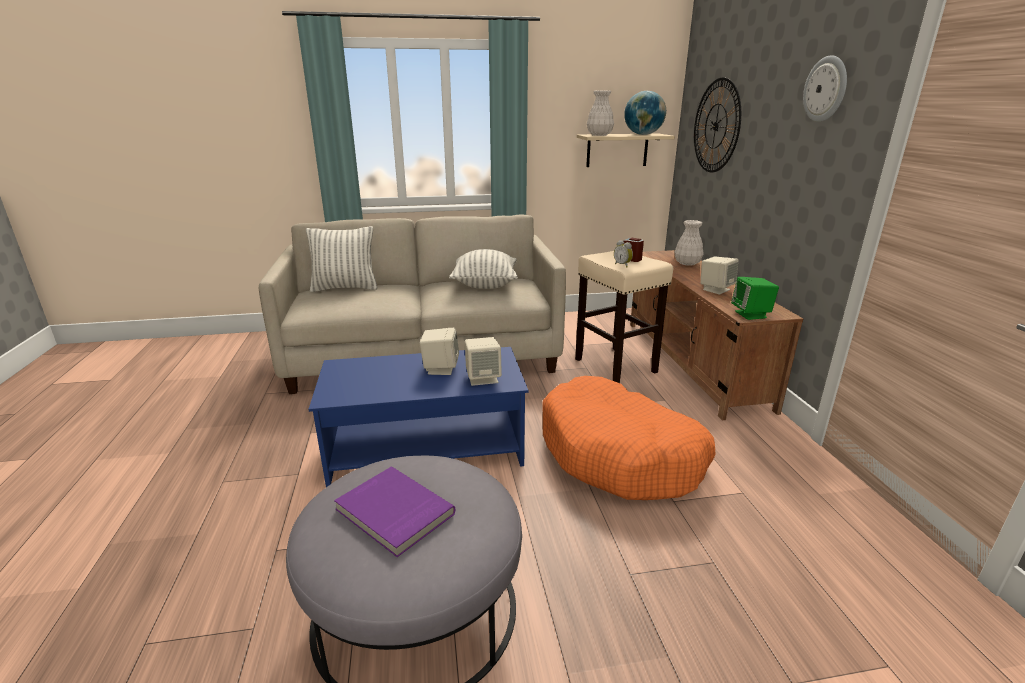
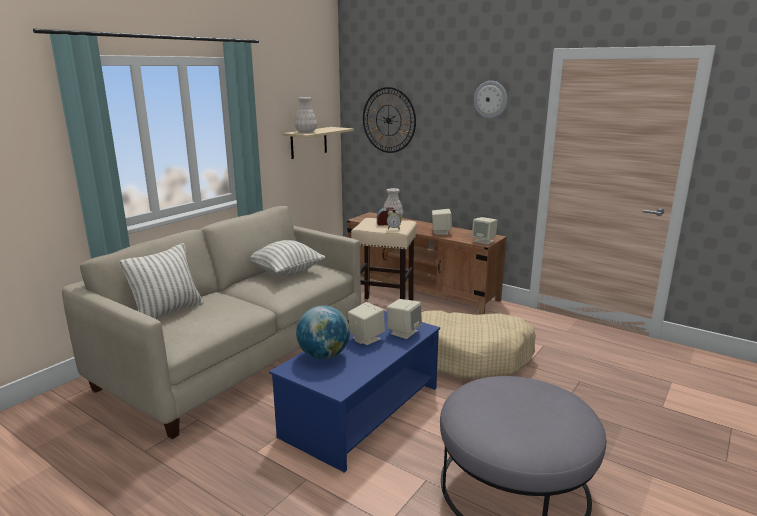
camera: 45 degrees left, 5 degrees down
purple book [334,467,455,557] -> none
orange dog bed [543,376,716,500] -> beige dog bed [421,311,536,378]
globe [624,91,666,135] -> globe moved to [296,305,350,359]
green speaker [731,277,779,320] -> beige speaker [472,217,498,245]

